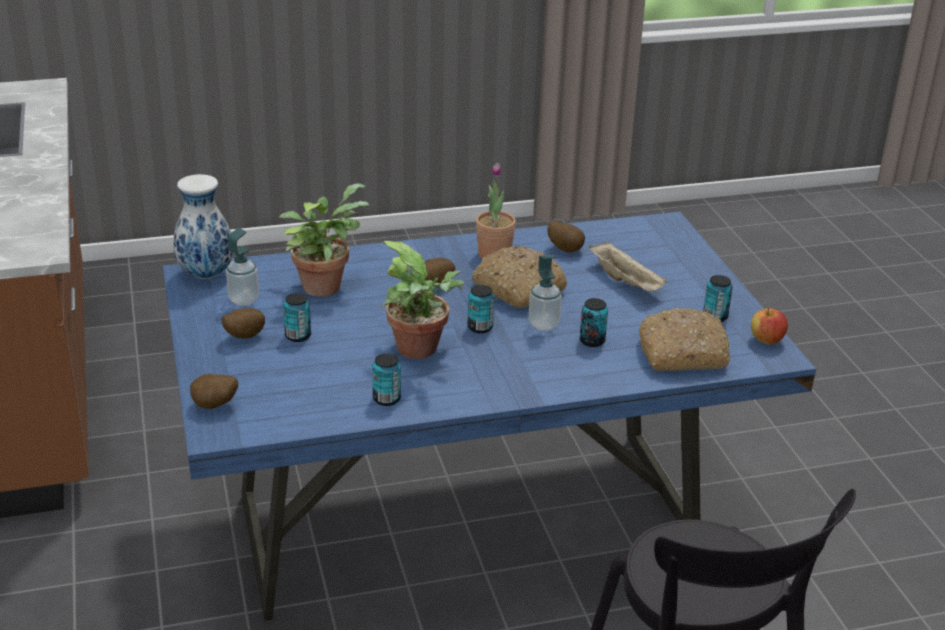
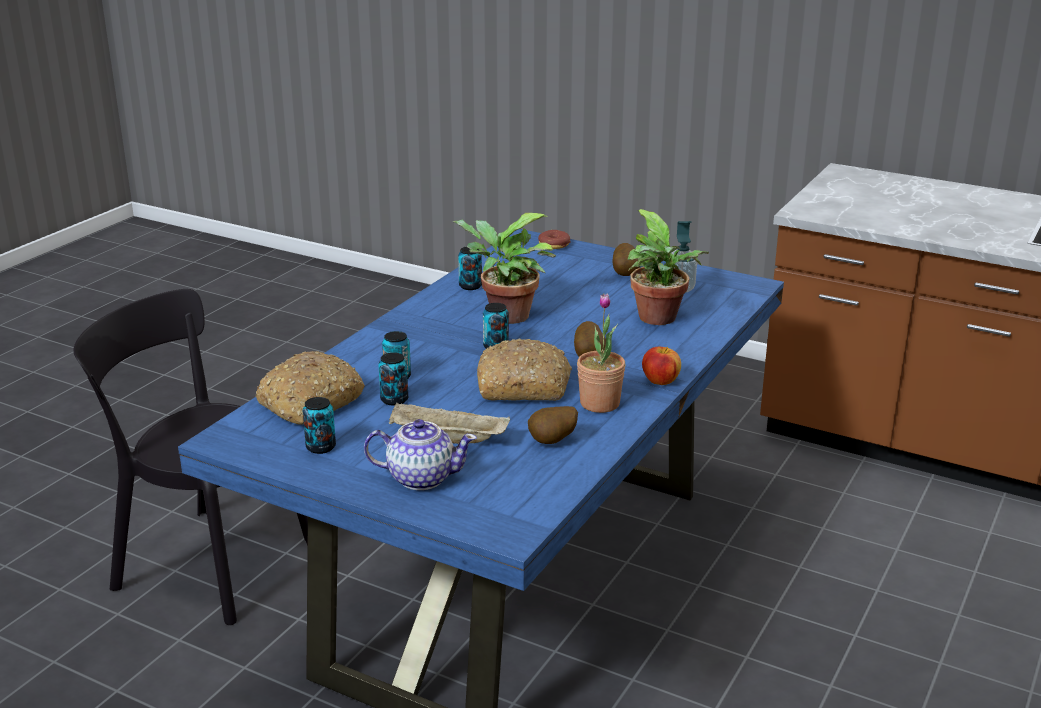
camera: 135 degrees right, 5 degrees down
vase [173,174,233,279] -> none
potato [190,374,238,409] -> donut [538,230,571,249]
can [283,293,311,342] -> can moved to [378,352,408,406]
soap dispenser [529,255,562,330] -> none
apple [751,307,788,345] -> apple moved to [642,347,681,385]
none -> teapot [364,419,477,490]

